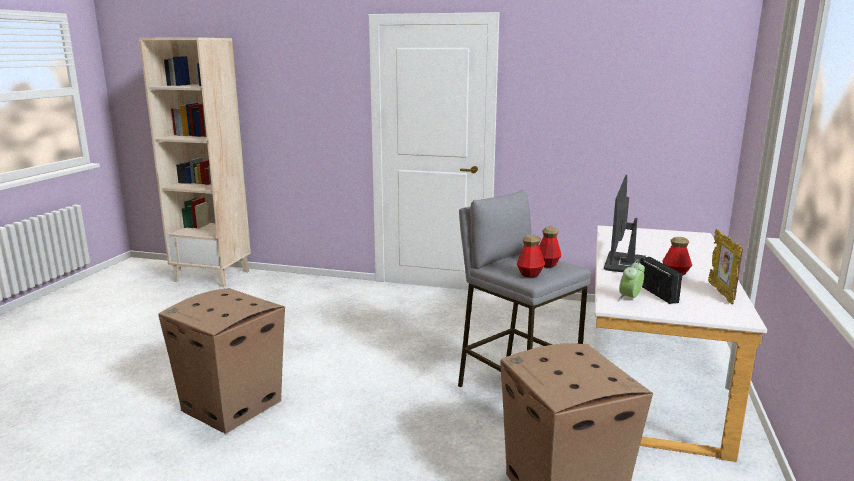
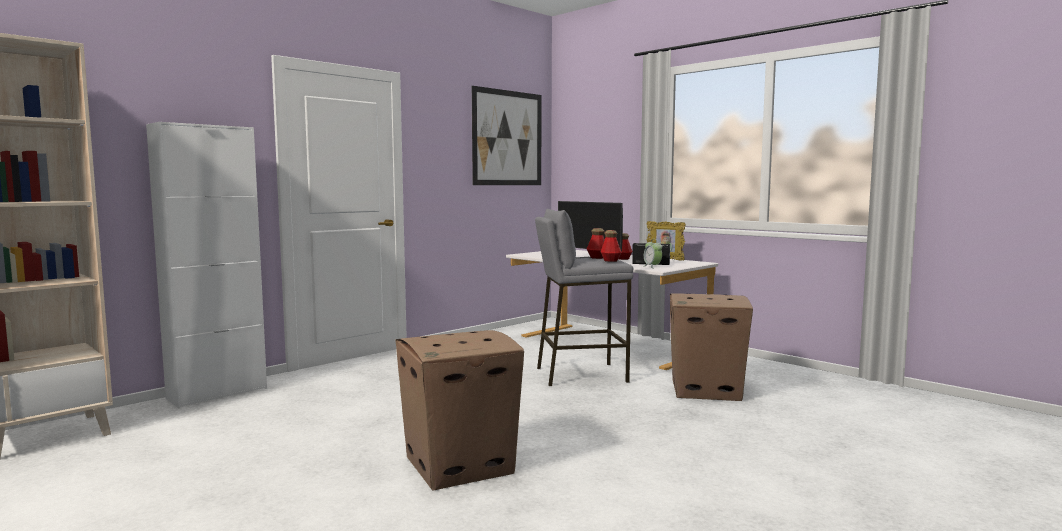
camera: 60 degrees left, 10 degrees down
none -> white cabinet [146,122,267,408]
none -> picture [472,86,541,185]

